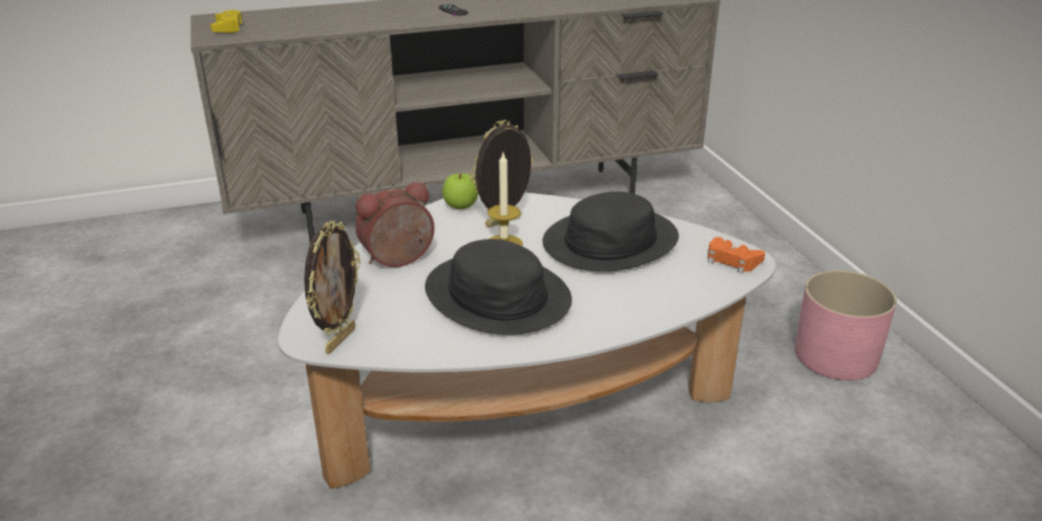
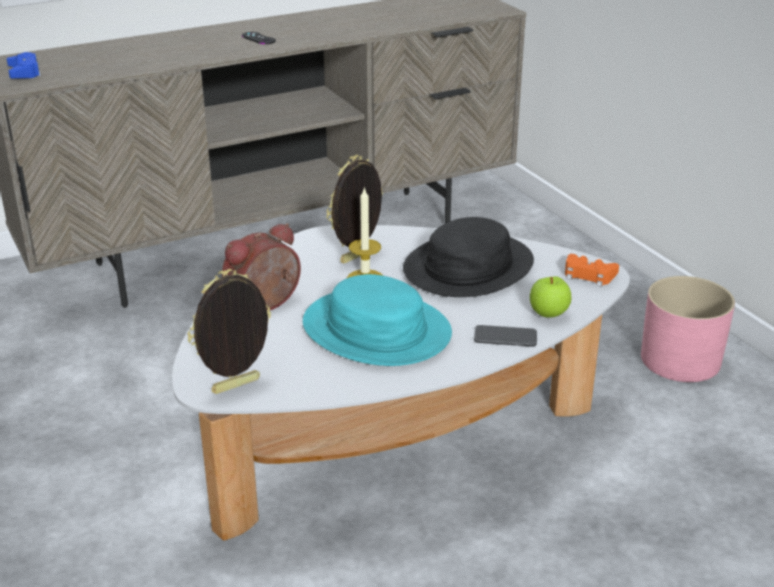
camera: 10 degrees left, 0 degrees up
yellow game controller [211,10,244,33] -> blue game controller [7,52,41,78]
picture frame [304,221,360,354] -> picture frame turned 135 degrees counterclockwise [188,269,271,394]
black hat [425,239,572,335] -> turquoise hat [303,274,452,366]
apple [442,173,478,209] -> apple moved to [530,276,571,318]
none -> phone [474,325,537,347]

